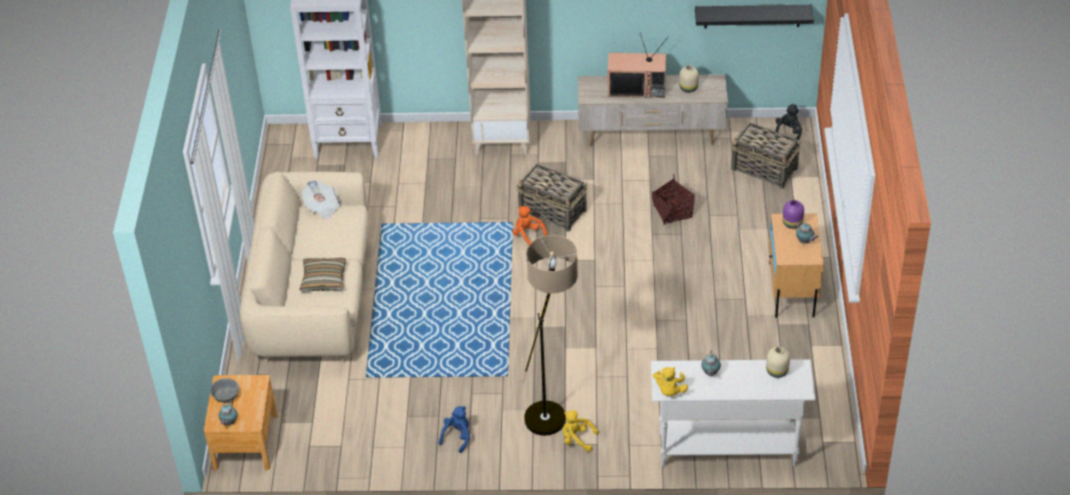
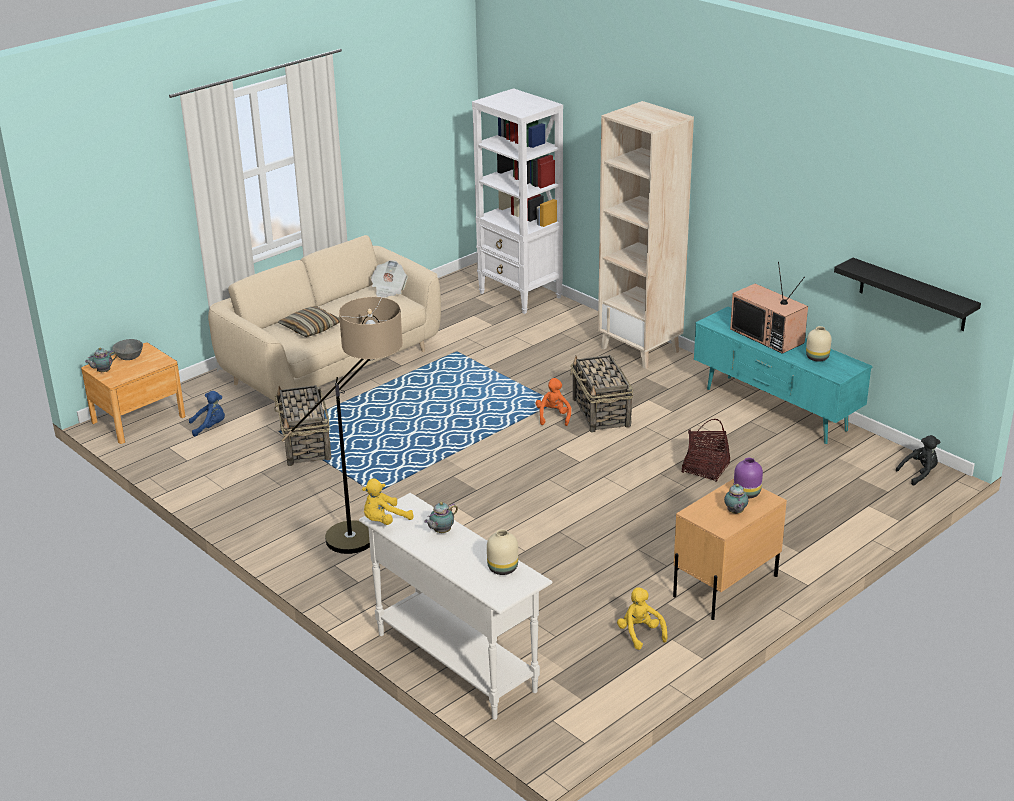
camera: 45 degrees right, 15 degrees down
blue plush toy [439,406,470,453] -> blue plush toy moved to [189,391,225,437]
yellow plush toy [563,410,599,452] -> yellow plush toy moved to [617,587,668,650]
beige tv stand [578,74,728,147] -> turquoise tv stand [694,306,873,444]
basket [731,122,801,189] -> basket moved to [274,385,331,466]

